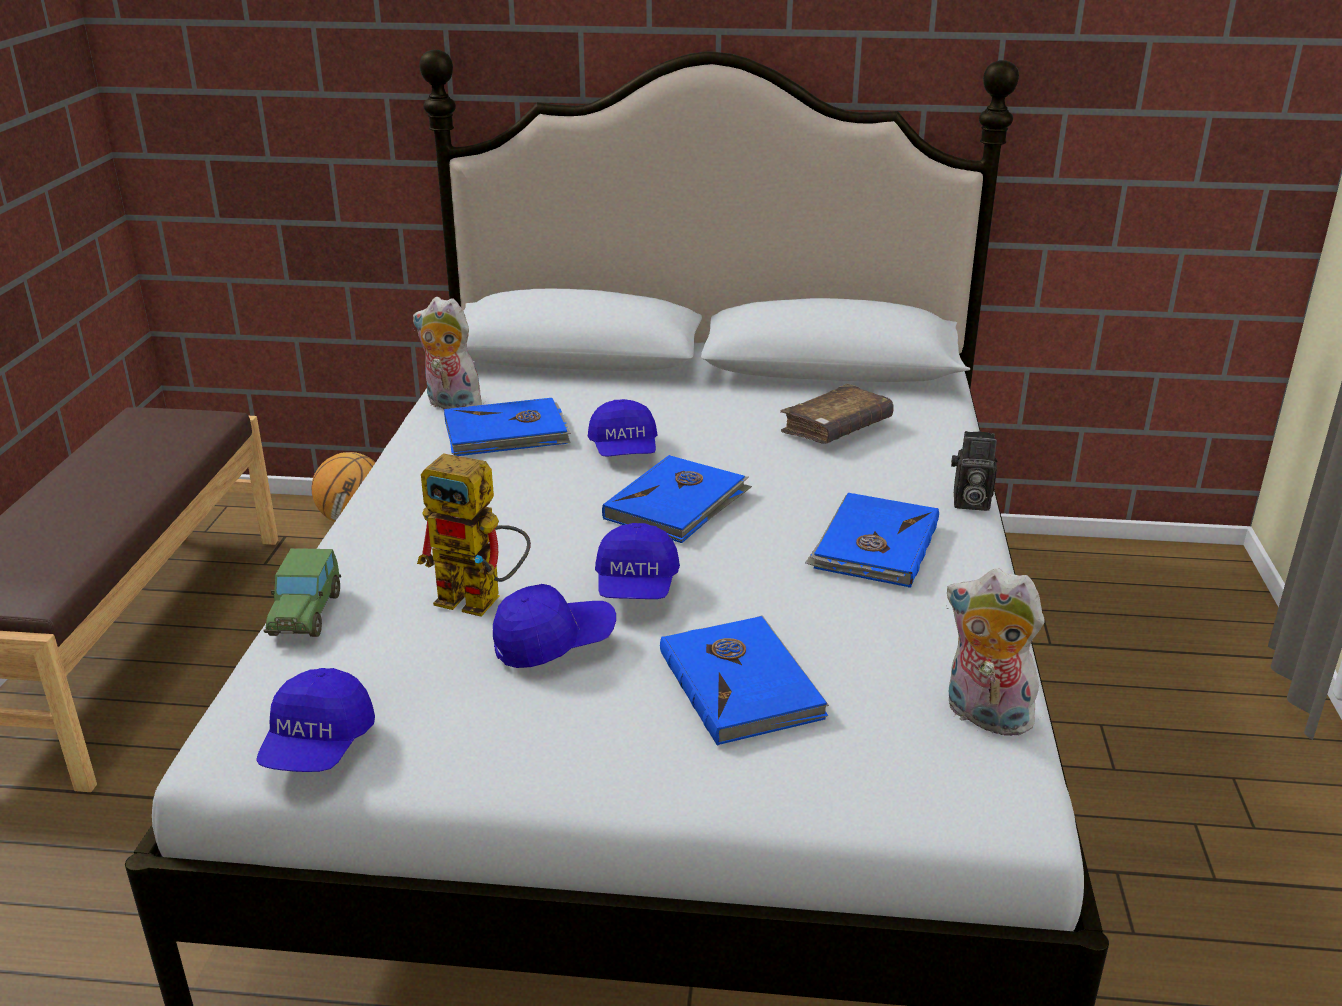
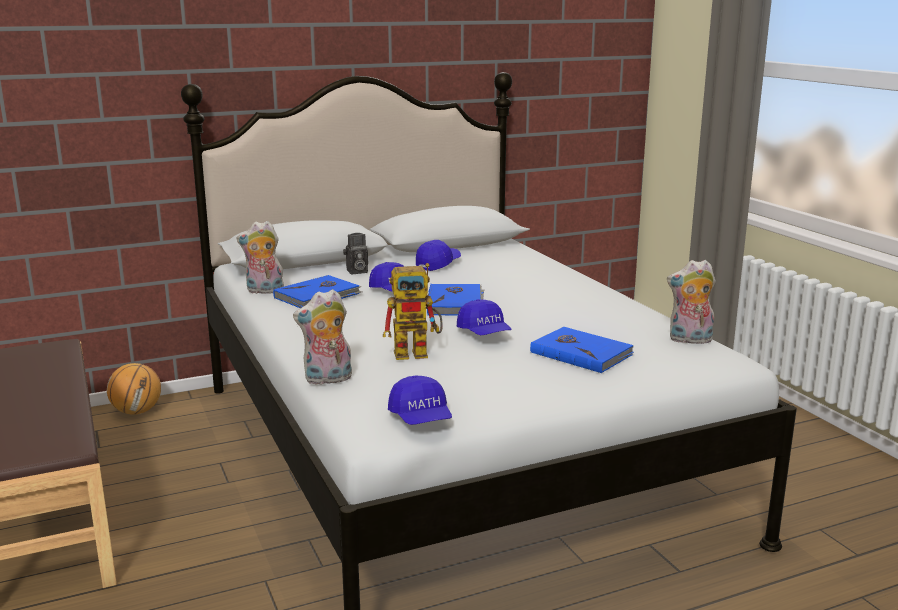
camera: 30 degrees left, 10 degrees down
toy car [264,548,341,637] -> plush toy [293,289,352,385]
blue cap [493,584,616,668] -> blue cap moved to [416,240,461,271]
brown book [780,384,894,444] -> none
blue book [805,493,939,588] -> none
camera [951,431,997,511] -> camera moved to [343,233,368,274]

